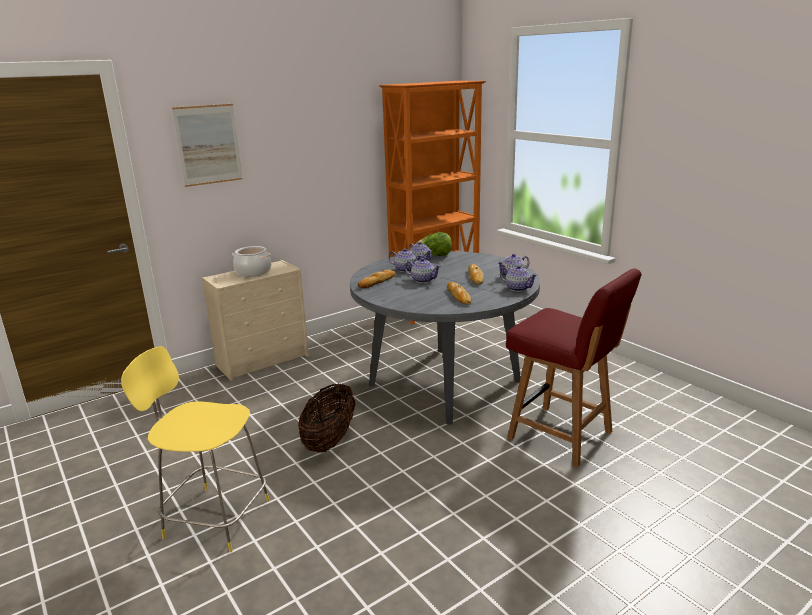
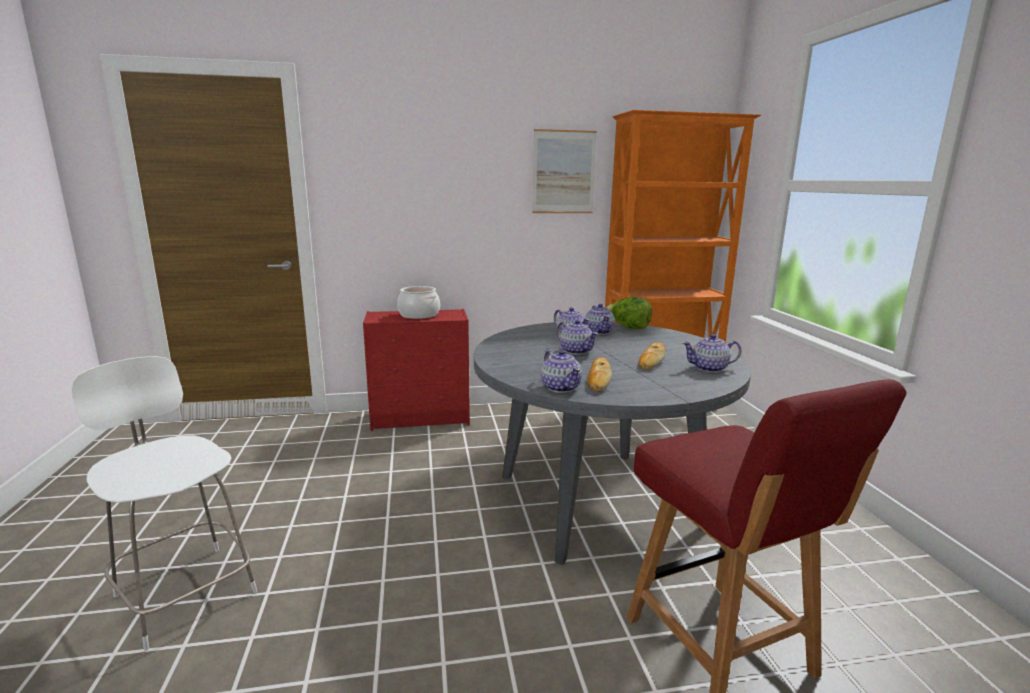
camera: 25 degrees right, 5 degrees down
yellow stool [121,346,270,553] -> white stool [71,356,258,651]
picture [172,104,243,187] -> picture moved to [532,129,597,213]
beige dresser [202,260,309,381] -> red dresser [363,309,470,431]
basket [298,384,356,453] -> none
bread [358,270,396,288] -> none
teapot [500,265,537,292] -> teapot moved to [541,350,582,393]

